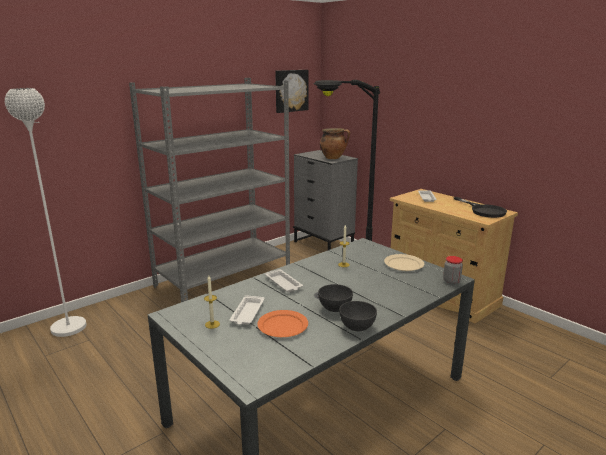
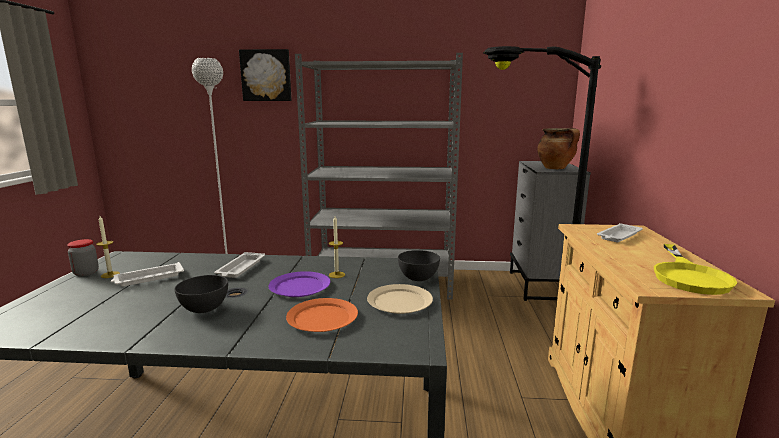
camera: 45 degrees right, 5 degrees down
orange plate [257,310,308,337] -> orange plate moved to [286,298,358,332]
picture [275,70,309,113] -> picture moved to [239,49,292,101]
grey bowl [339,301,377,331] -> grey bowl moved to [398,250,440,281]
jar [443,256,463,284] -> jar moved to [67,239,99,276]
black frying pan [453,197,507,218] -> yellow frying pan [654,244,737,295]
none -> purple plate [268,271,330,297]

